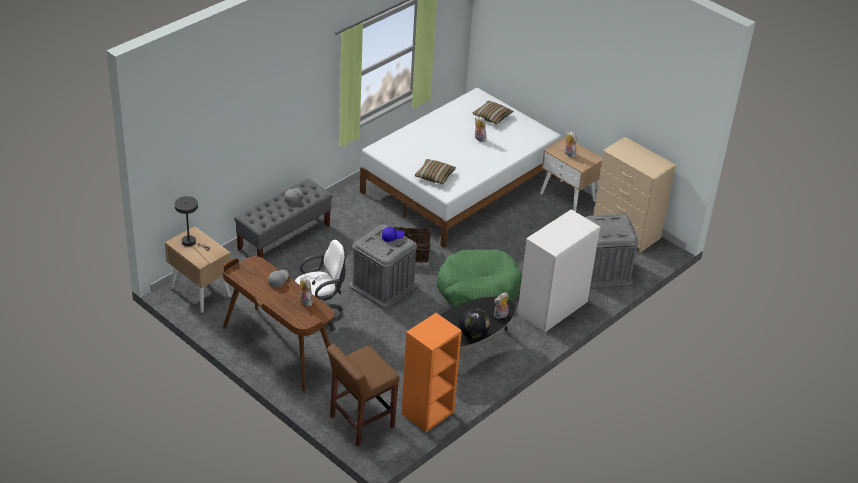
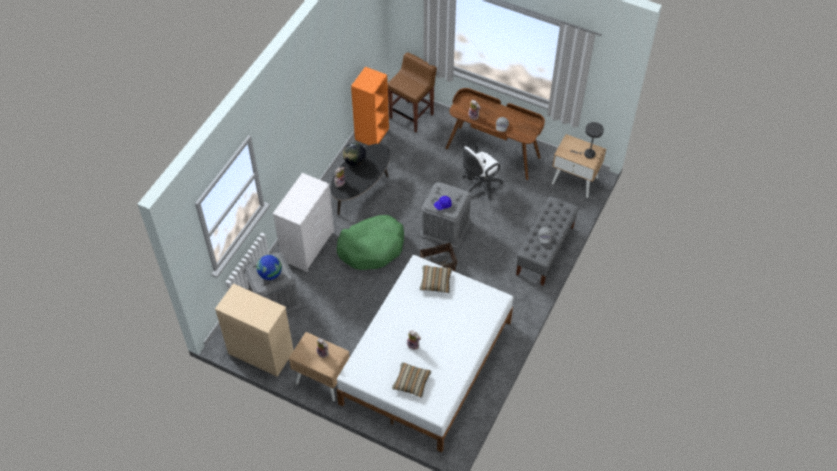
camera: 165 degrees right, 15 degrees up
none -> globe [256,255,282,280]

